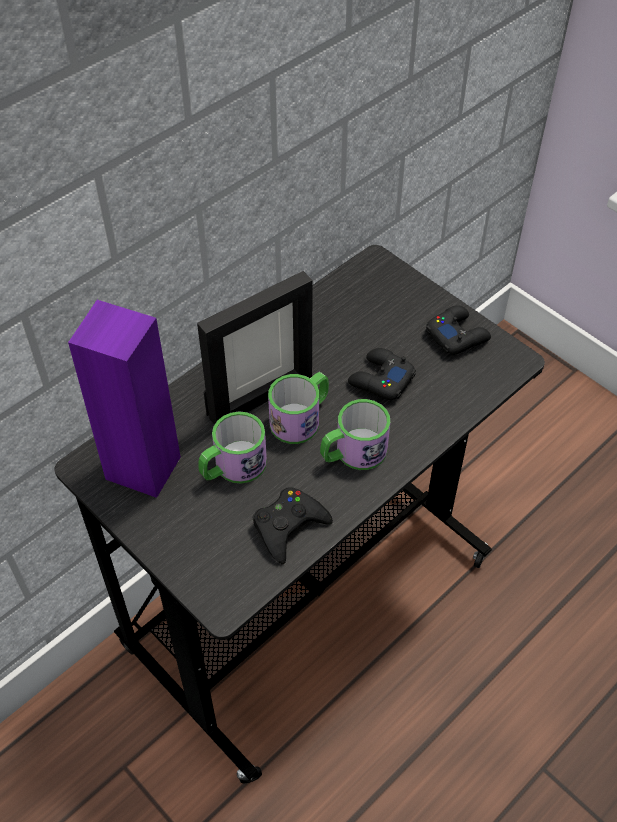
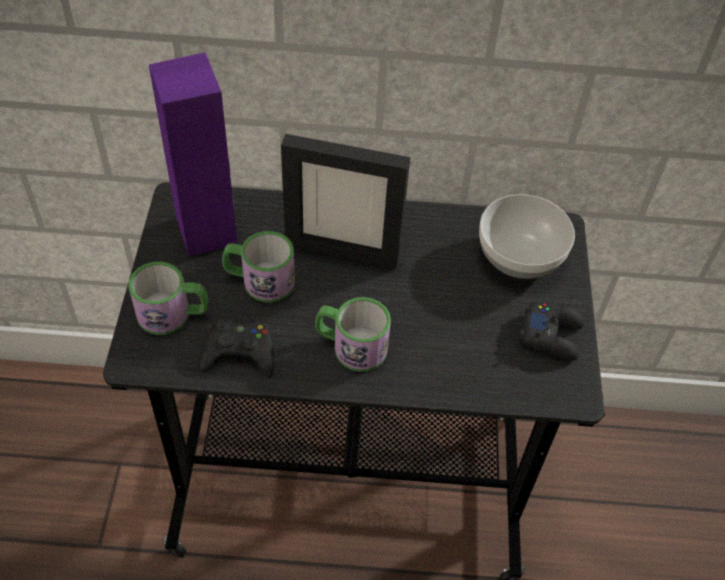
camera: 45 degrees right, 0 degrees up
mug [268,372,329,444] -> mug moved to [129,261,208,335]
black game controller [348,348,416,400] -> none
none -> bowl [479,194,575,279]

